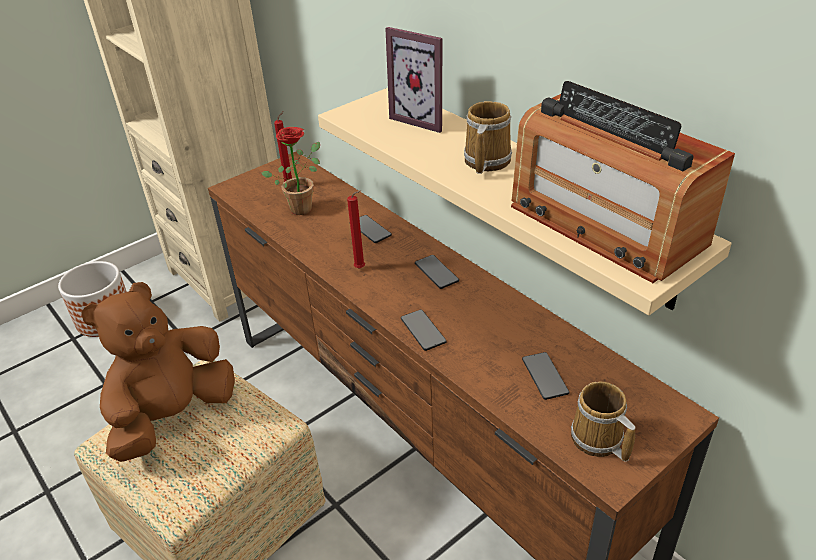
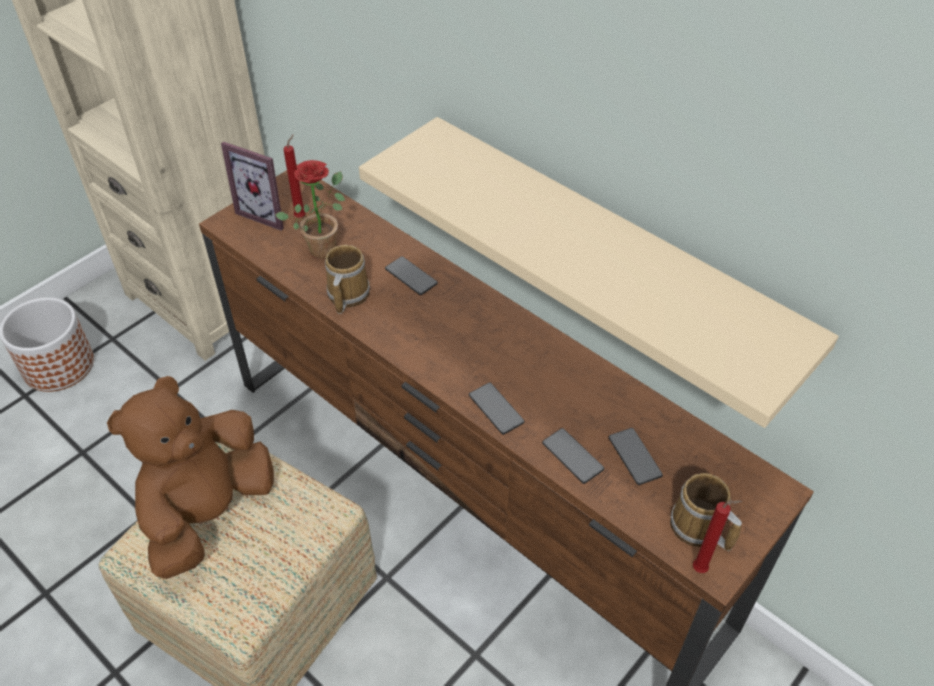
camera: 10 degrees left, 10 degrees up
red candle [347,190,365,269] -> red candle moved to [693,500,742,573]
picture frame [385,27,442,133] -> picture frame moved to [221,142,284,231]
phone [415,255,459,289] -> phone moved to [542,428,604,484]
mug [464,101,512,174] -> mug moved to [325,245,370,314]
radio [511,81,735,283] -> none

